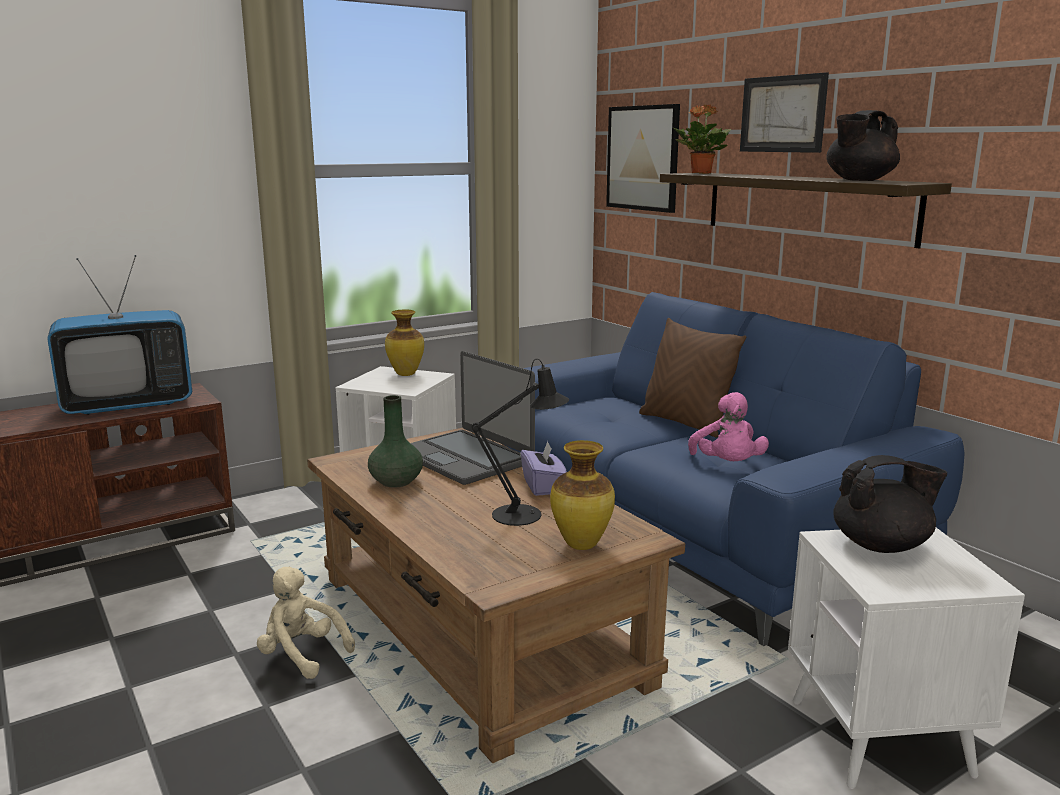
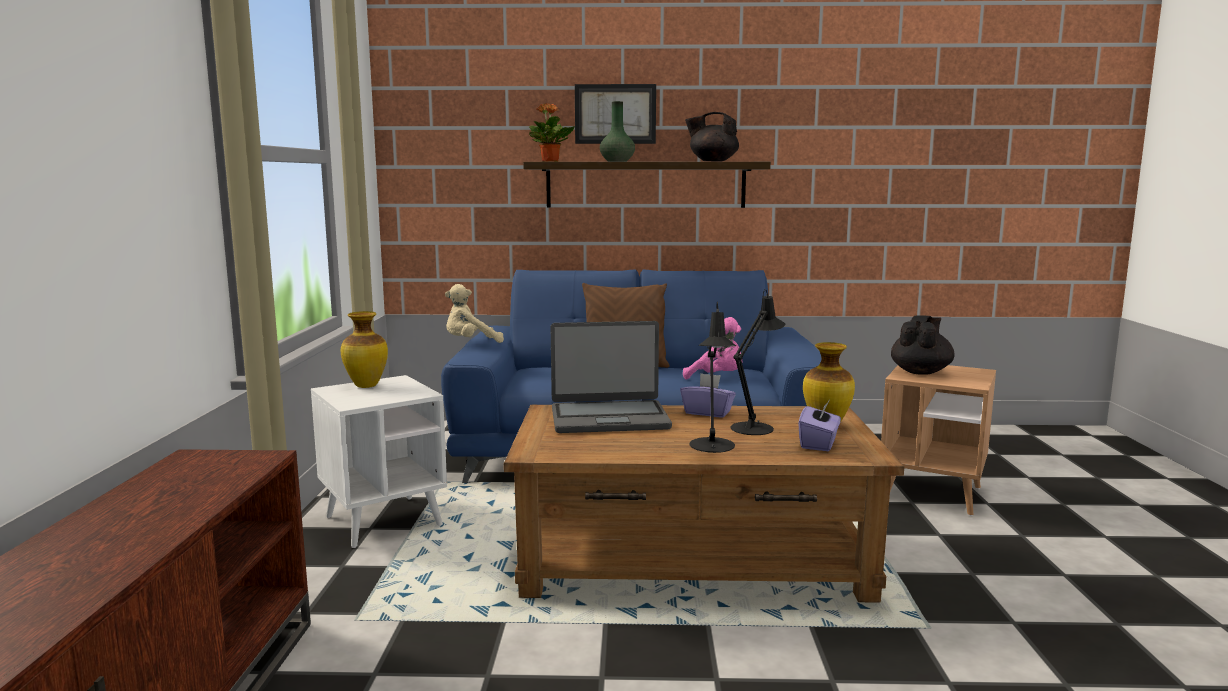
camera: 55 degrees left, 5 degrees down
television [47,255,192,415] -> none
beige plush toy [257,567,355,679] -> beige plush toy moved to [445,284,504,343]
green vase [368,395,423,488] -> green vase moved to [600,101,635,162]
picture [606,104,680,213] -> none
white side table [788,528,1025,789] -> brown side table [881,365,996,516]
black teapot [826,110,900,181] -> black teapot turned 105 degrees clockwise [685,112,739,162]
none -> black table lamp [689,302,736,453]
none -> purple tissue box [798,401,841,451]

